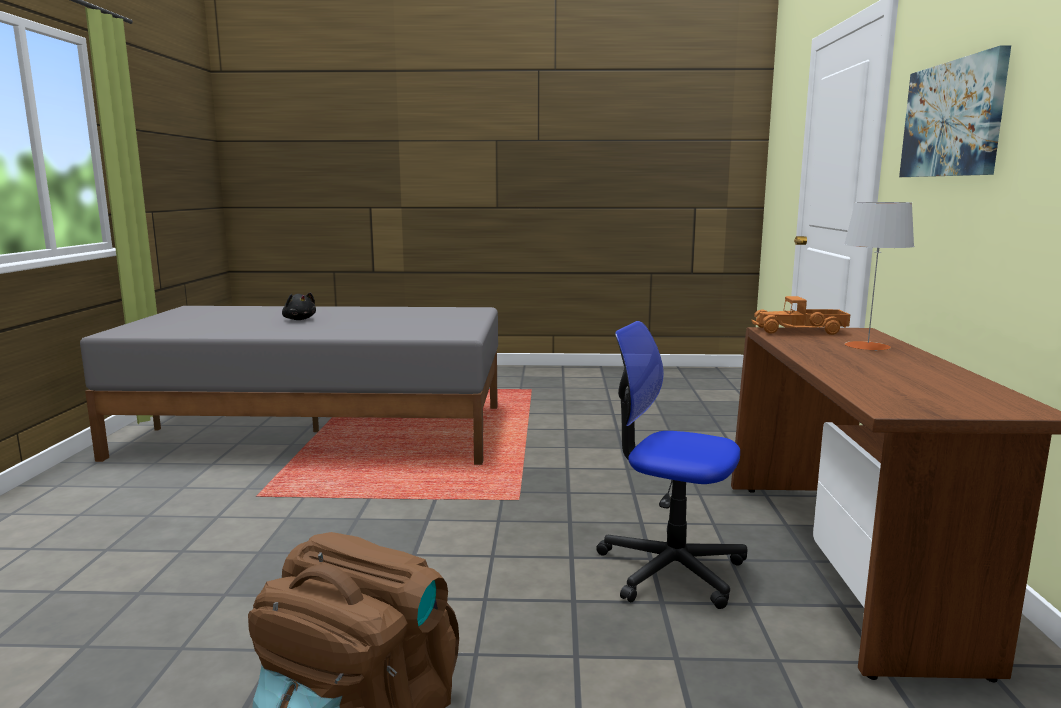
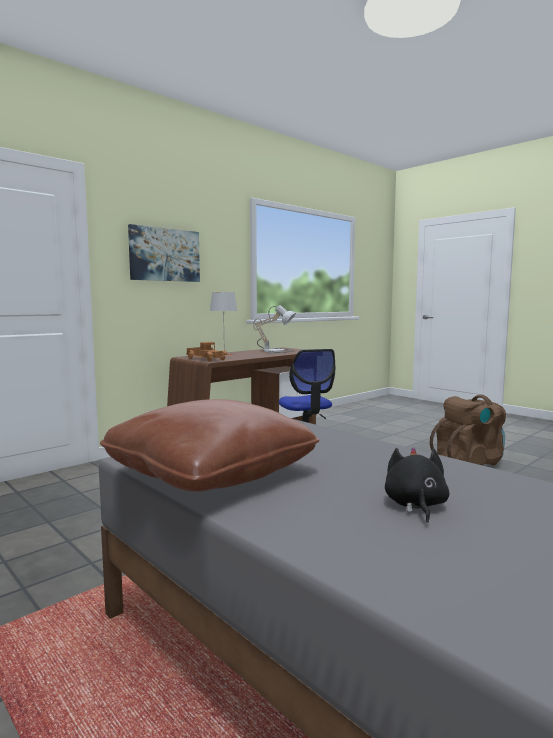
camera: 135 degrees left, 5 degrees down
none -> brown pillow [100,399,319,492]
none -> table lamp [253,305,296,353]

